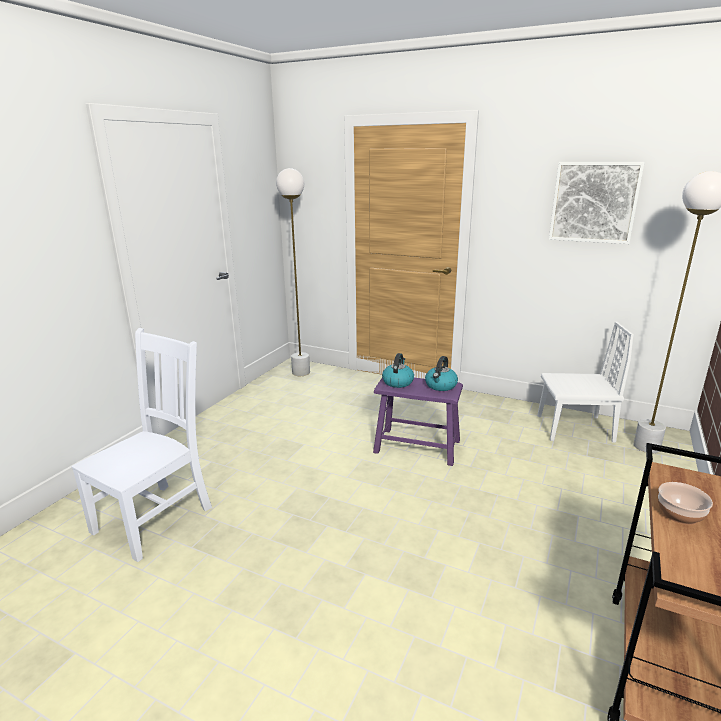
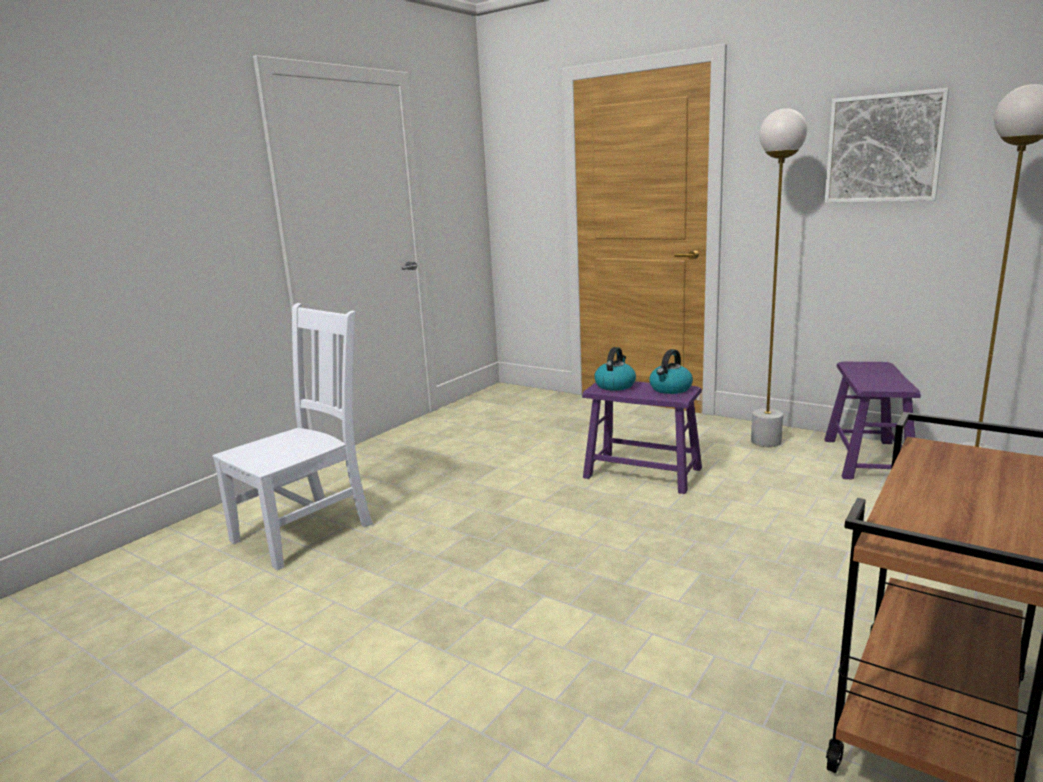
camera: 10 degrees right, 5 degrees down
white floor lamp [276,168,310,376] -> white floor lamp moved to [751,108,807,447]
white chair [537,322,634,443] -> purple stool [824,362,921,480]
bowl [658,482,713,525] -> none

